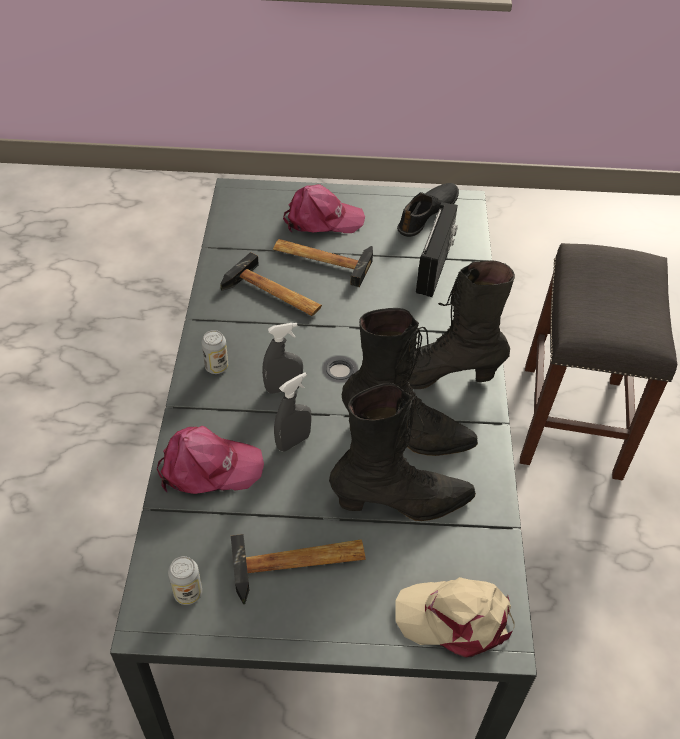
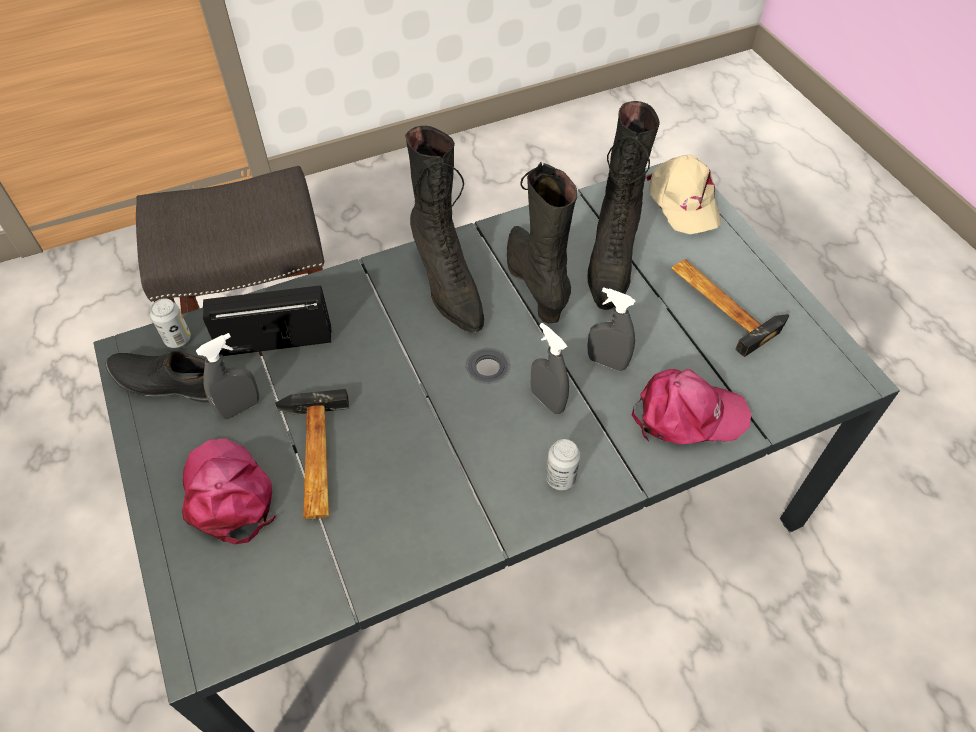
camera: 115 degrees left, 5 degrees up
pink cap [157,426,264,494] -> pink cap turned 120 degrees clockwise [632,369,751,444]
can [168,556,202,605] -> can moved to [150,299,191,348]
hammer [220,252,322,316] -> none
black boot [329,383,476,521] -> black boot turned 135 degrees counterclockwise [588,101,660,310]
none -> grey spray bottle [196,333,259,419]

